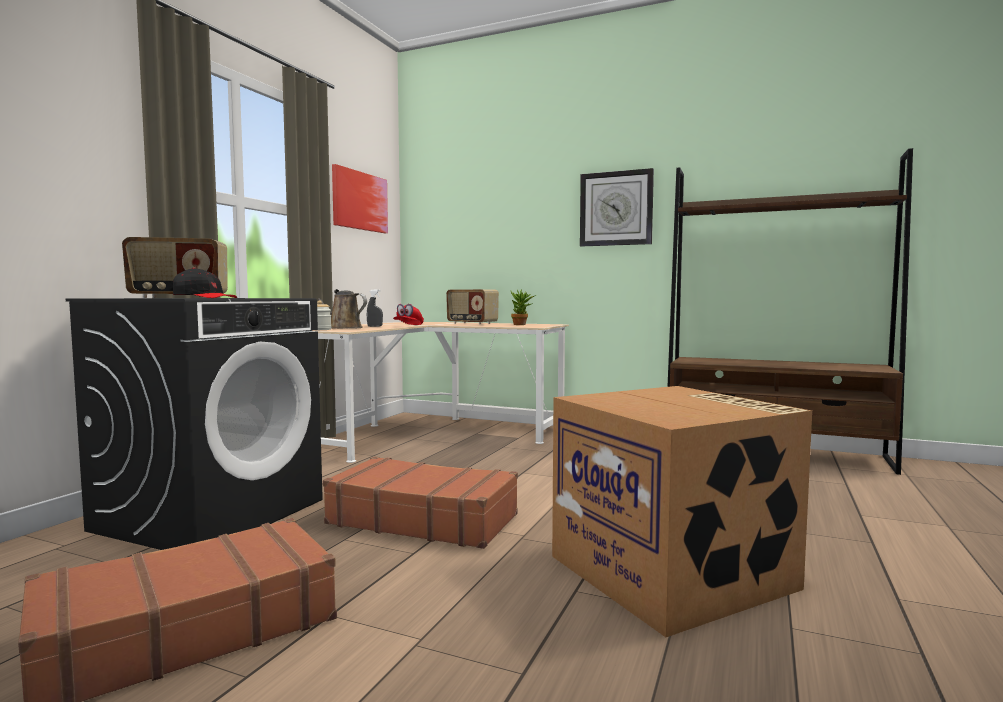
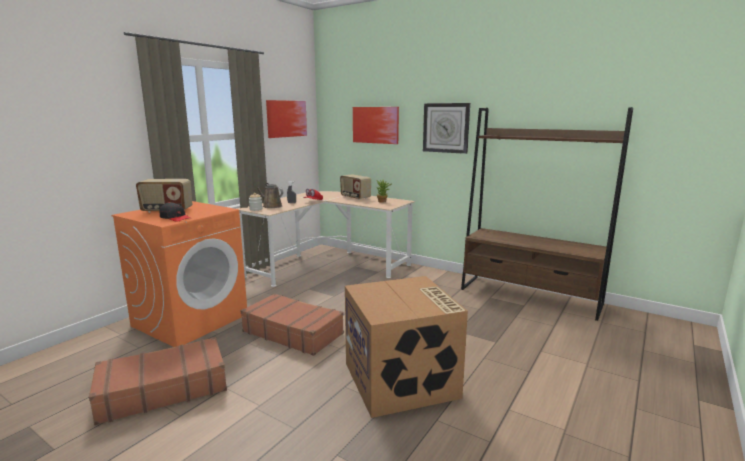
camera: 10 degrees right, 10 degrees up
black washing machine [66,298,323,550] -> orange washing machine [112,201,247,347]
none -> picture [353,107,399,144]

